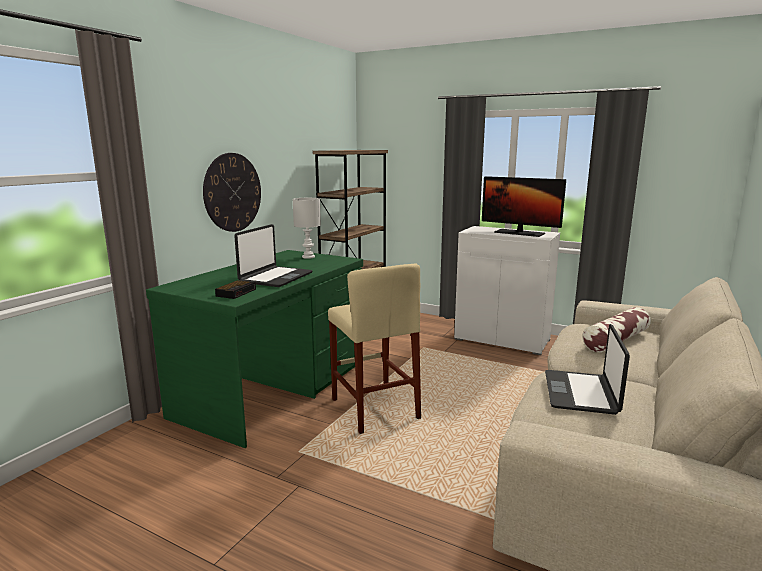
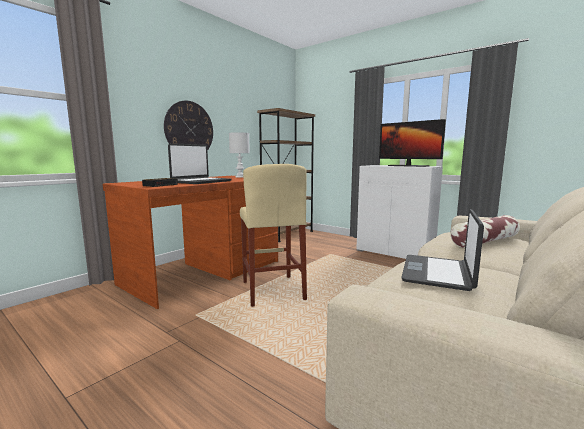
camera: 10 degrees right, 5 degrees down
green desk [146,250,363,448] -> brown desk [103,176,278,309]

